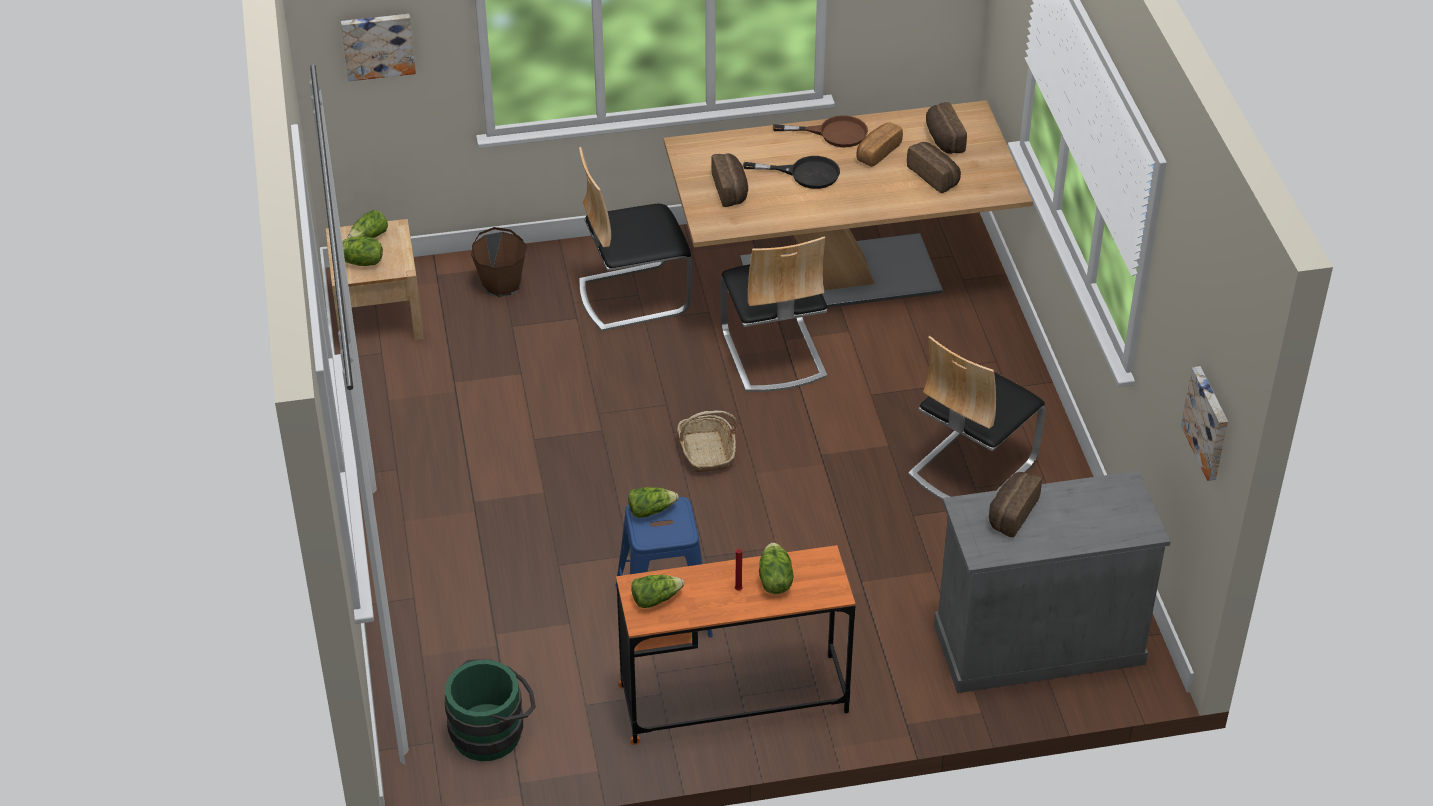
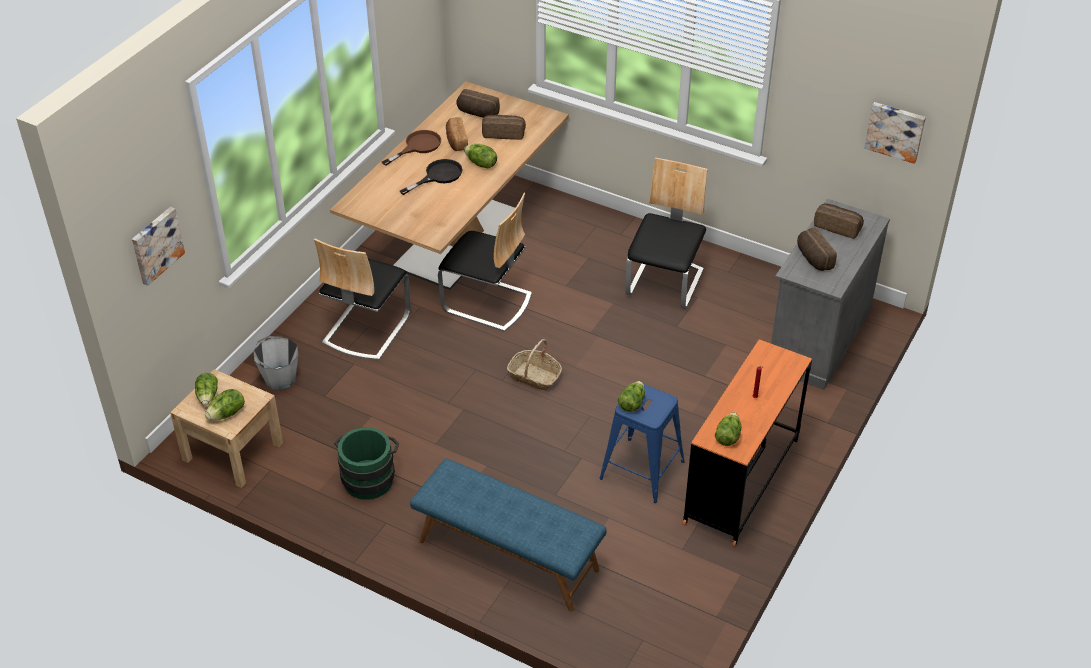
camera: 50 degrees left, 0 degrees up
green bucket [445,659,536,761] -> green bucket moved to [334,427,399,500]
brown bucket [471,227,527,297] -> grey bucket [254,336,298,390]
bread [711,153,748,207] -> bread moved to [814,203,864,239]
lettuce [759,543,793,594] -> lettuce moved to [464,144,497,169]
chair [908,336,1046,500] -> chair turned 150 degrees counterclockwise [625,158,708,309]
none -> blue bench [410,458,607,611]

